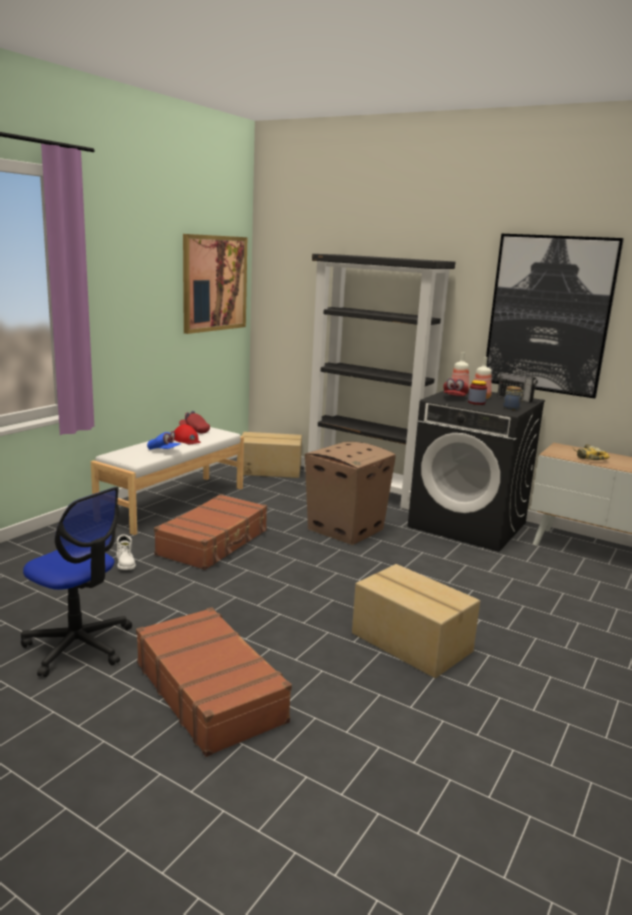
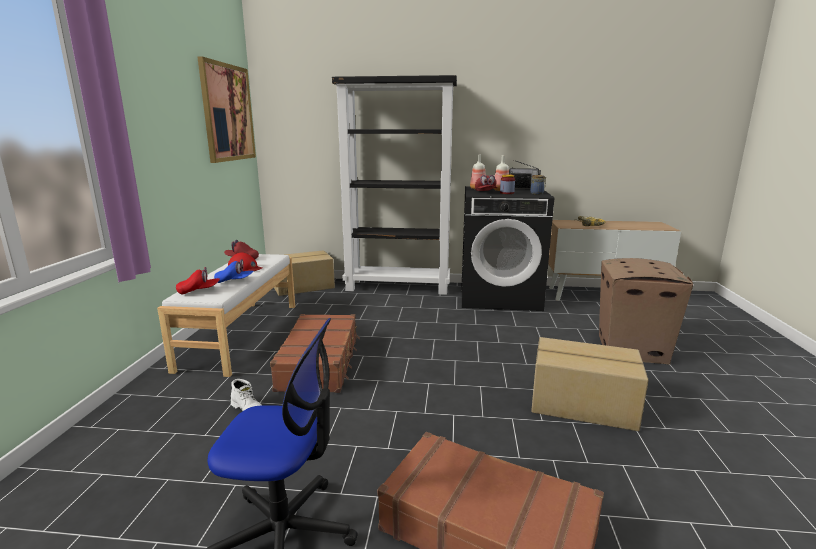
camera: 25 degrees left, 0 degrees up
cardboard box [305,442,396,545] -> cardboard box moved to [599,258,693,365]
picture [486,234,624,398] -> none
none -> red cap [176,267,220,295]

